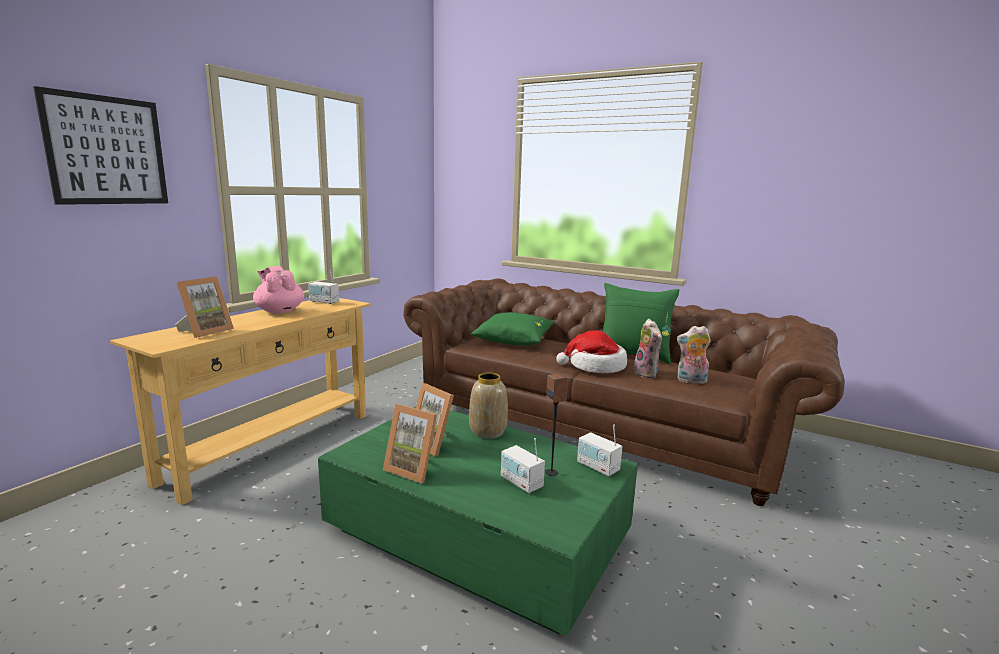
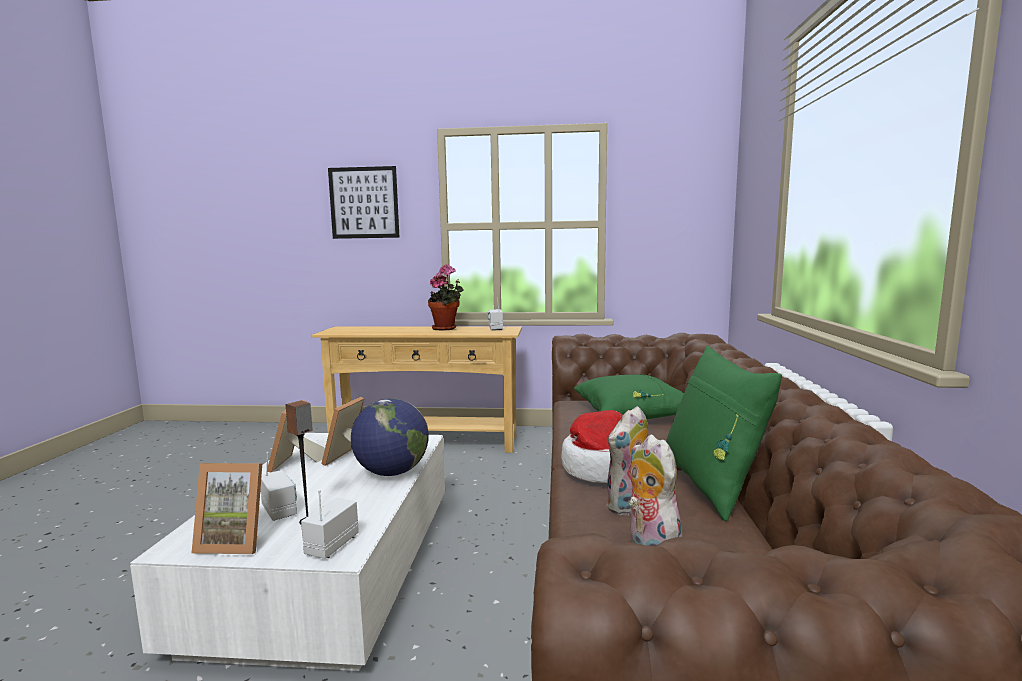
camera: 65 degrees right, 5 degrees down
picture frame [175,276,234,338] -> picture frame moved to [192,463,262,554]
pink teapot [253,266,304,314] -> potted plant [428,264,464,331]
green coffee table [318,407,638,636] -> white coffee table [130,433,445,671]
vase [469,373,508,439] -> globe [351,398,429,476]
radio [501,438,545,493] -> radio turned 120 degrees clockwise [260,452,297,521]

